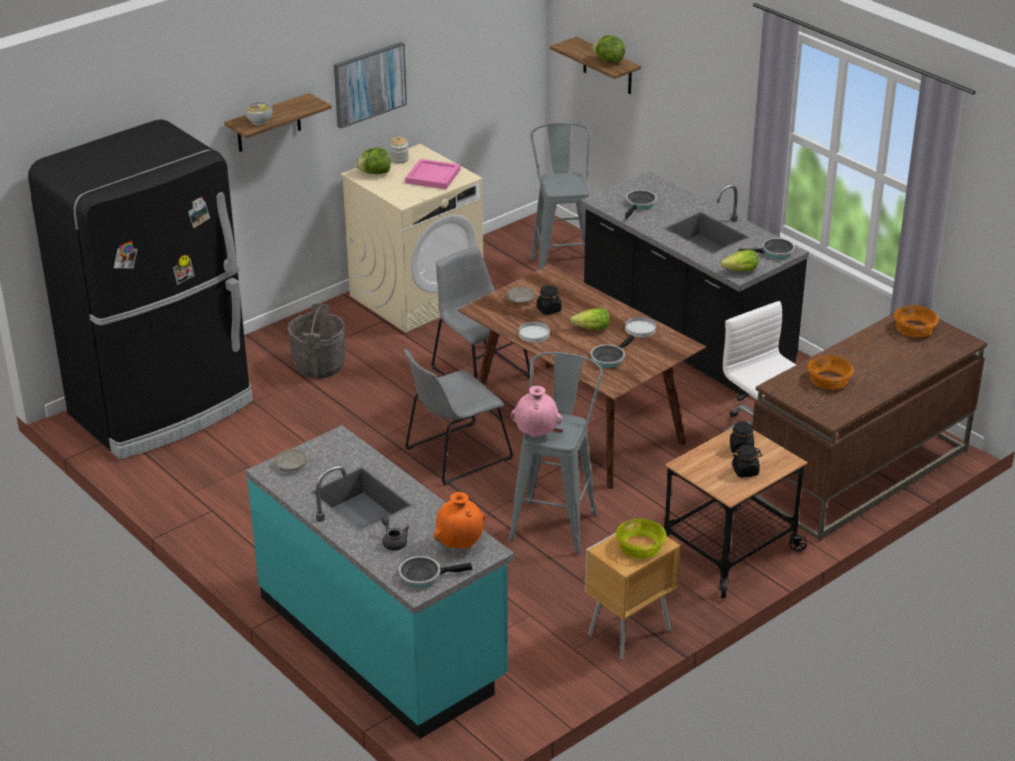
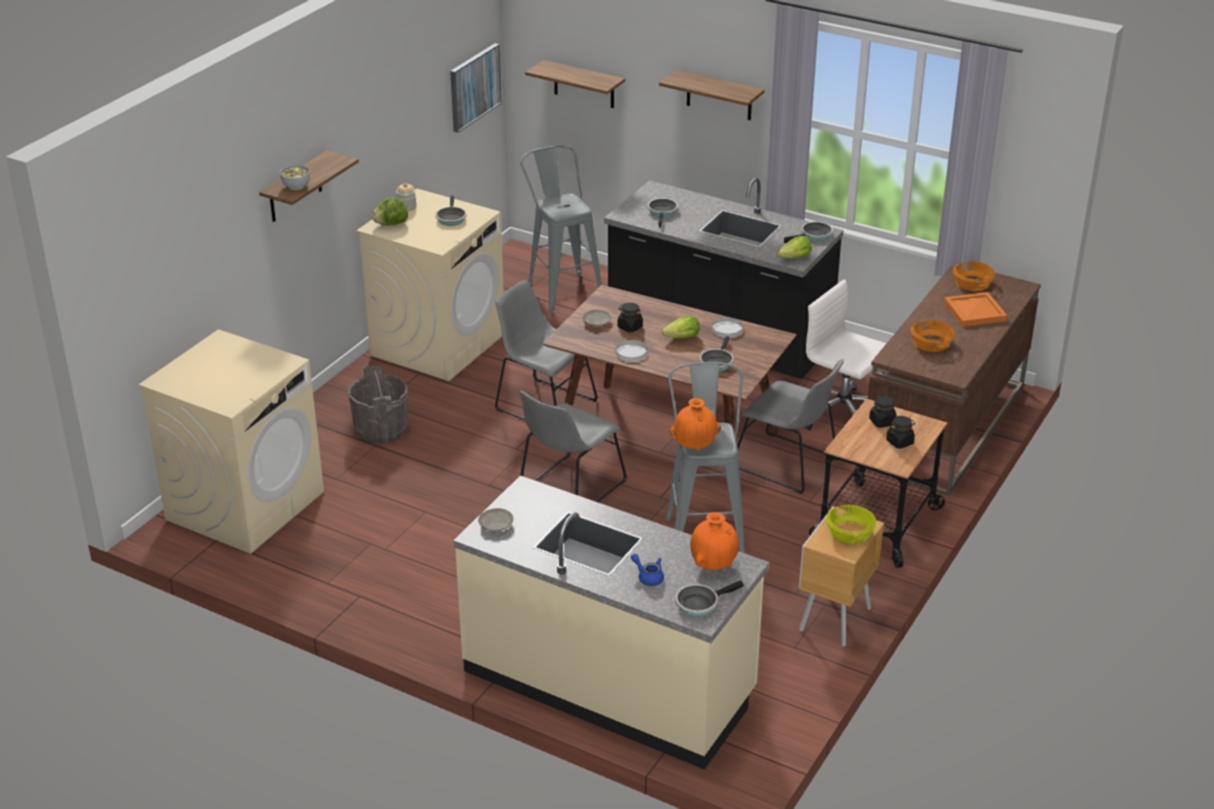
camera: 20 degrees left, 0 degrees up
black fridge [28,119,253,459] -> beige washing machine [138,329,324,554]
turquoise counter [246,425,514,739] -> beige counter [453,476,770,769]
picture [334,42,407,129] -> picture moved to [450,43,501,133]
grey teapot [381,516,409,550] -> blue teapot [631,554,664,586]
pink tray [405,159,460,189] -> frying pan [435,196,467,226]
pink vase [511,386,562,438] -> orange vase [669,398,721,450]
lettuce [592,35,625,63] -> none
none -> shelf [659,70,765,120]
none -> grey chair [737,359,844,494]
none -> orange tray [944,292,1007,327]

